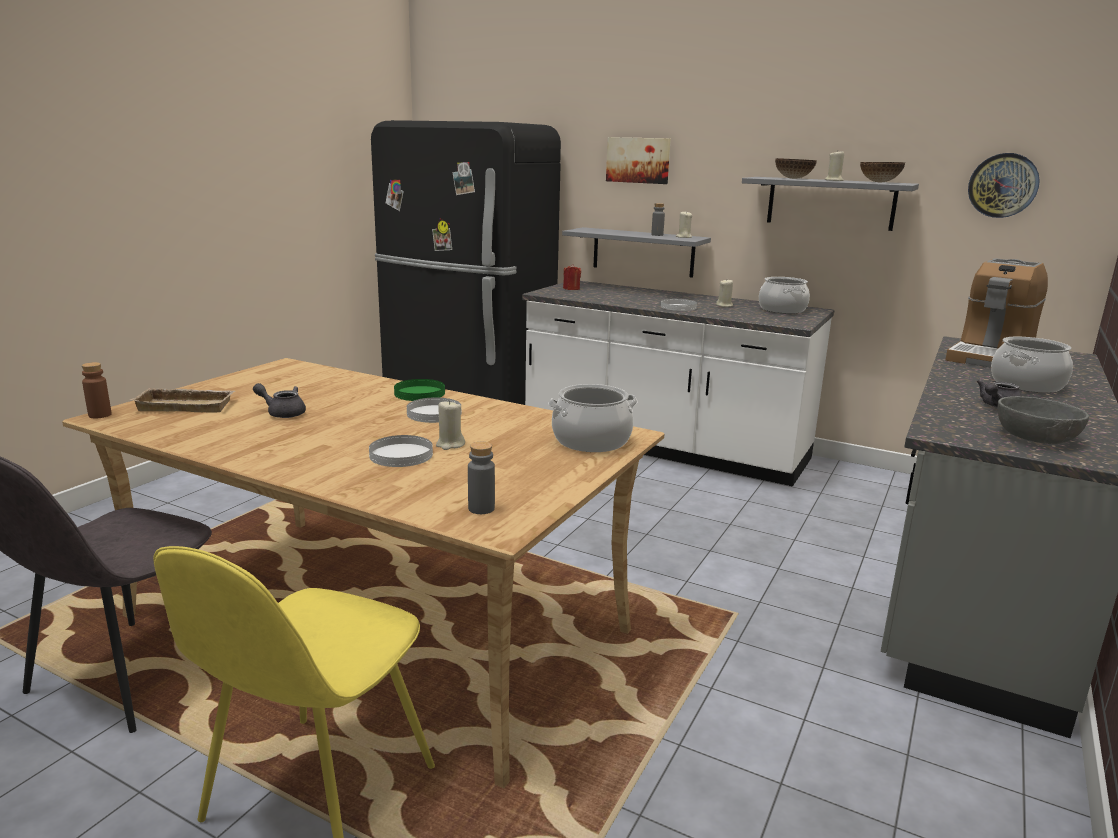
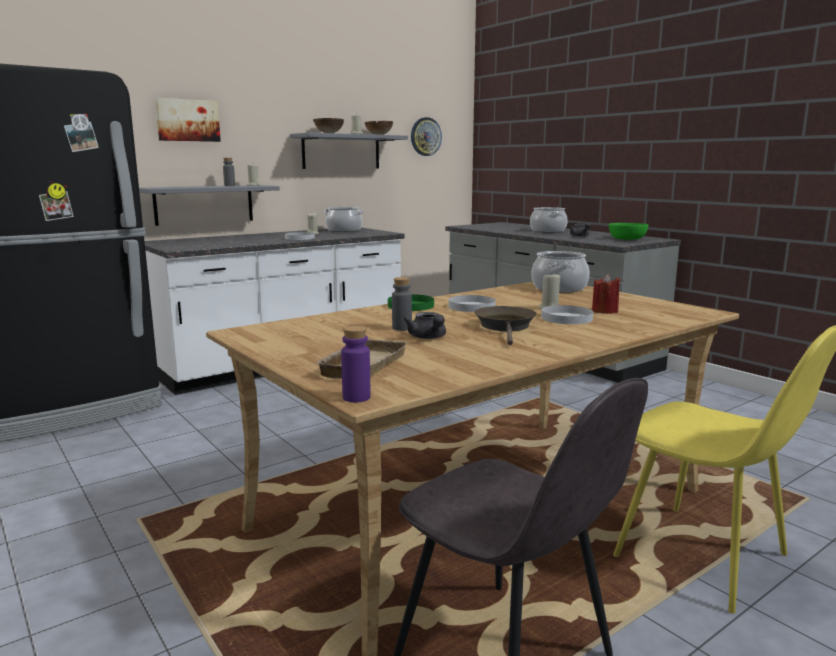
camera: 65 degrees left, 5 degrees down
brown bottle [82,362,112,418] -> purple bottle [341,326,371,402]
grey teapot [253,383,306,418] -> grey teapot turned 60 degrees counterclockwise [404,312,446,339]
grey bottle [468,442,495,514] -> grey bottle moved to [392,277,412,331]
red candle [563,264,581,290] -> red candle moved to [592,274,620,314]
coffee machine [945,258,1048,368] -> none
grey bowl [998,396,1089,444] -> green bowl [609,223,648,240]
none -> brown frying pan [474,306,537,345]

